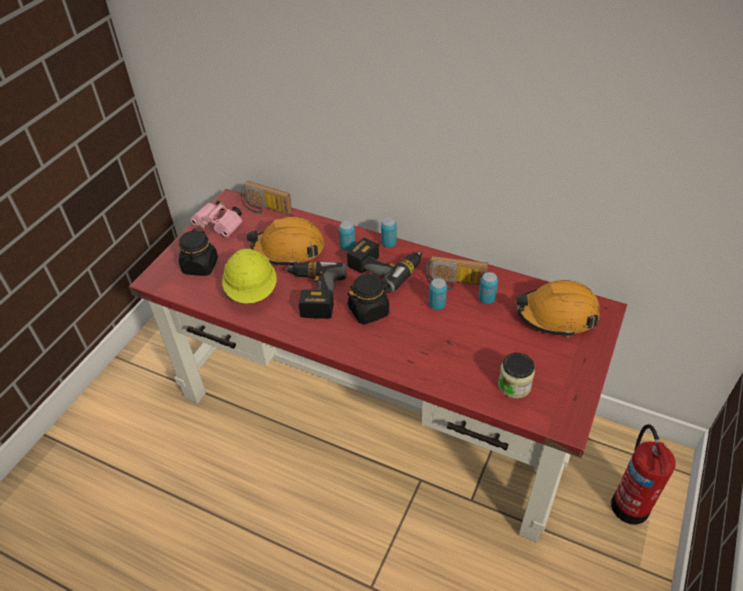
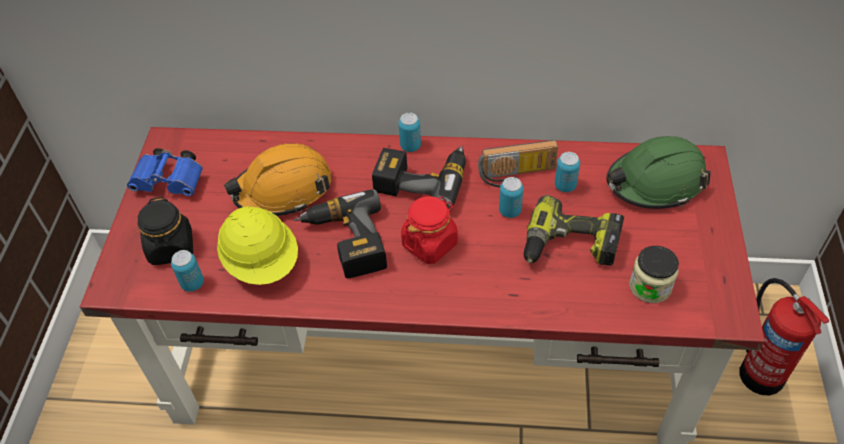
camera: 20 degrees left, 5 degrees up
pink binoculars [190,201,243,237] -> blue binoculars [127,148,203,196]
radio [241,181,292,214] -> none
can [339,221,356,251] -> can moved to [171,250,204,292]
black jar [347,274,390,324] -> red jar [401,196,458,264]
orange hard hat [516,280,600,337] -> green hard hat [606,136,711,209]
none -> power drill [524,195,624,266]

